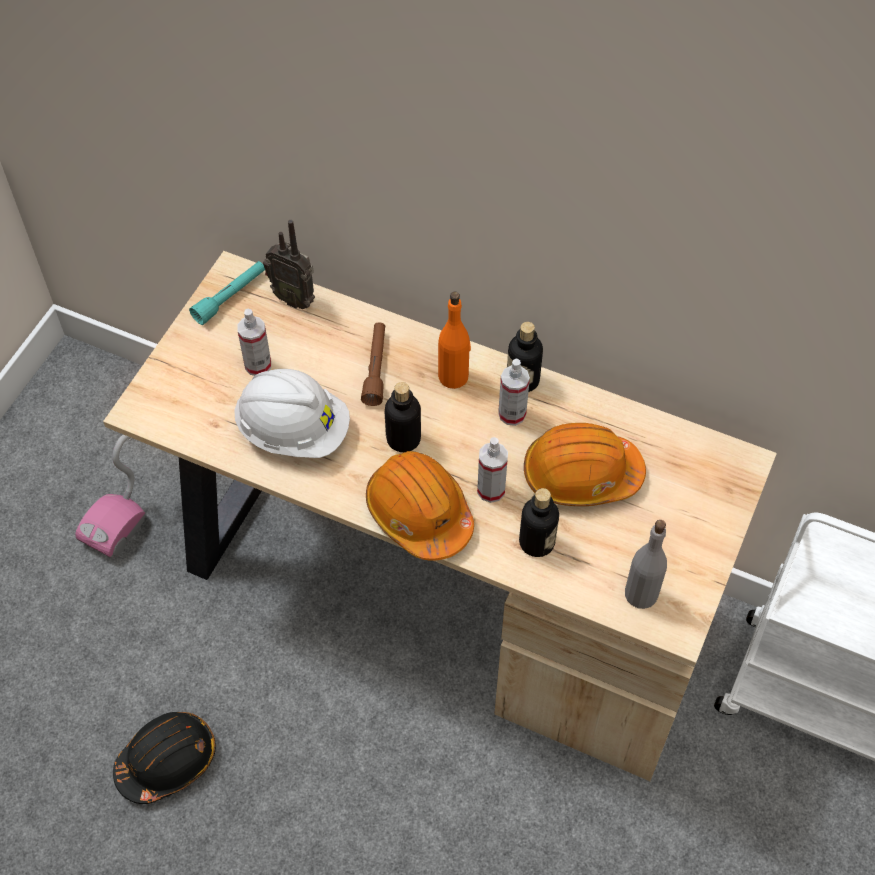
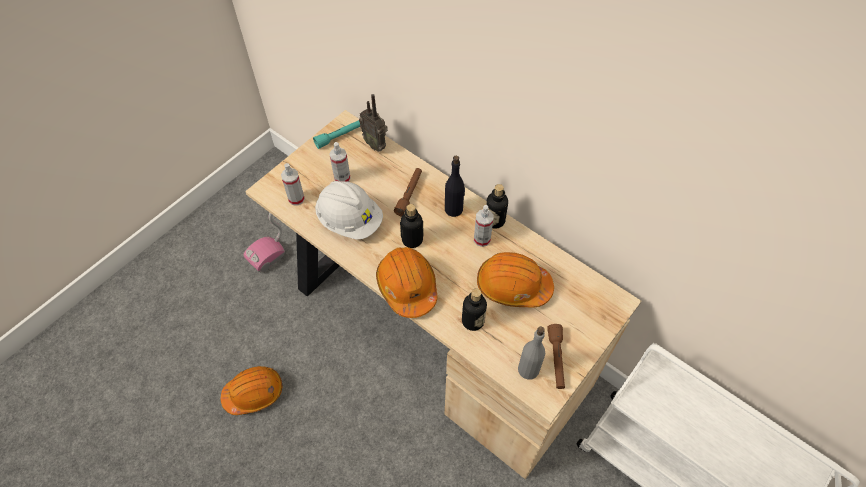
camera: 15 degrees right, 0 degrees up
black hard hat [113,712,216,804] -> orange hard hat [221,366,282,415]
orange bottle [438,292,471,389] -> black bottle [445,156,465,217]
spray bottle [477,437,508,503] -> spray bottle moved to [281,163,305,205]
none -> brown flashlight [547,324,565,389]

